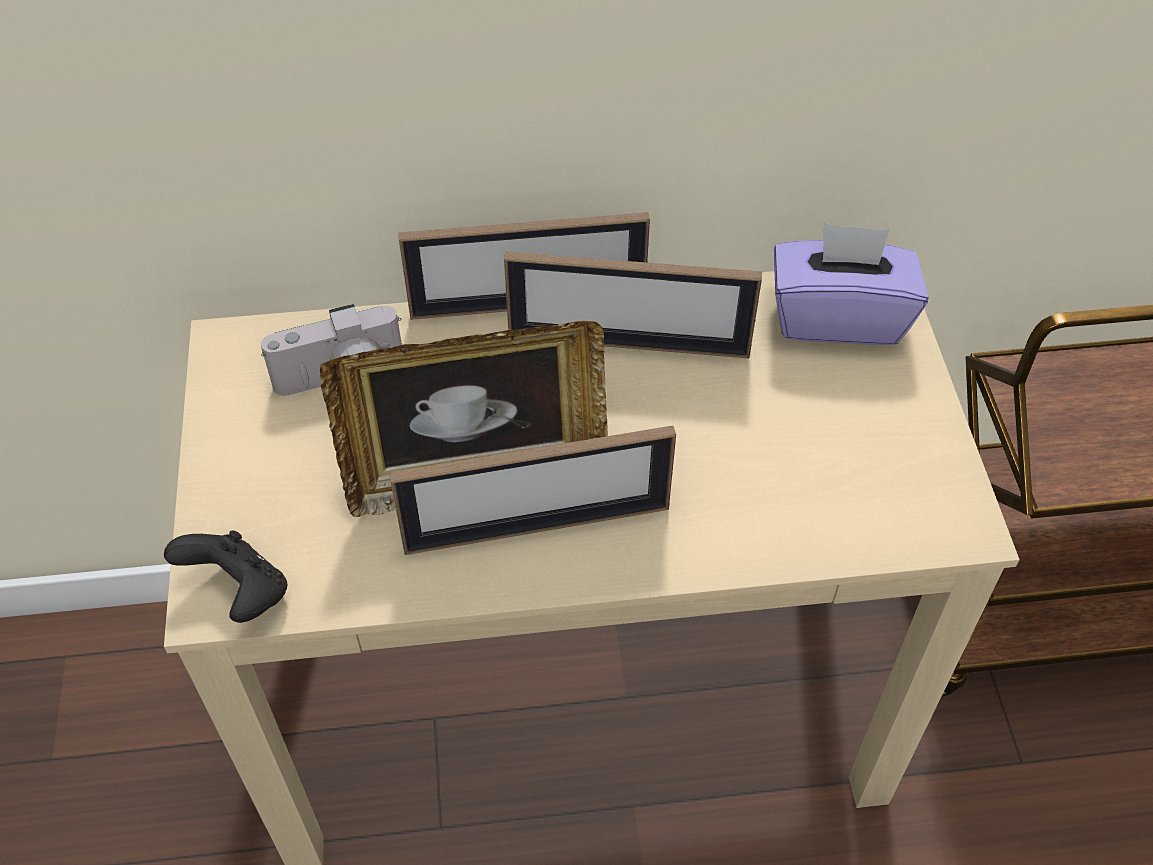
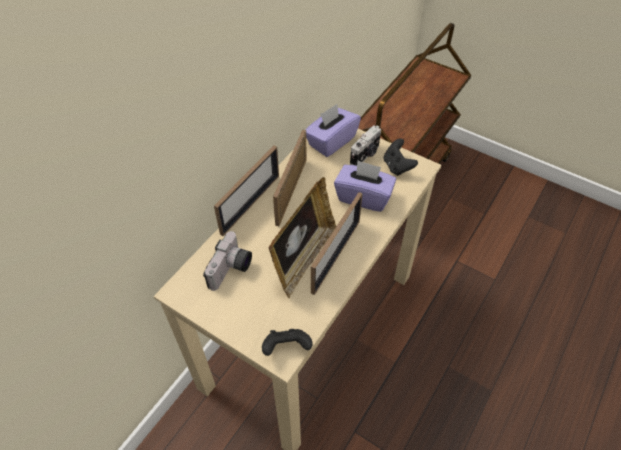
camera: 50 degrees left, 0 degrees up
picture frame [504,251,762,358] -> picture frame turned 150 degrees clockwise [273,130,306,226]
none -> purple tissue box [334,160,396,212]
none -> camera [350,125,381,166]
none -> black game controller [383,138,418,176]

